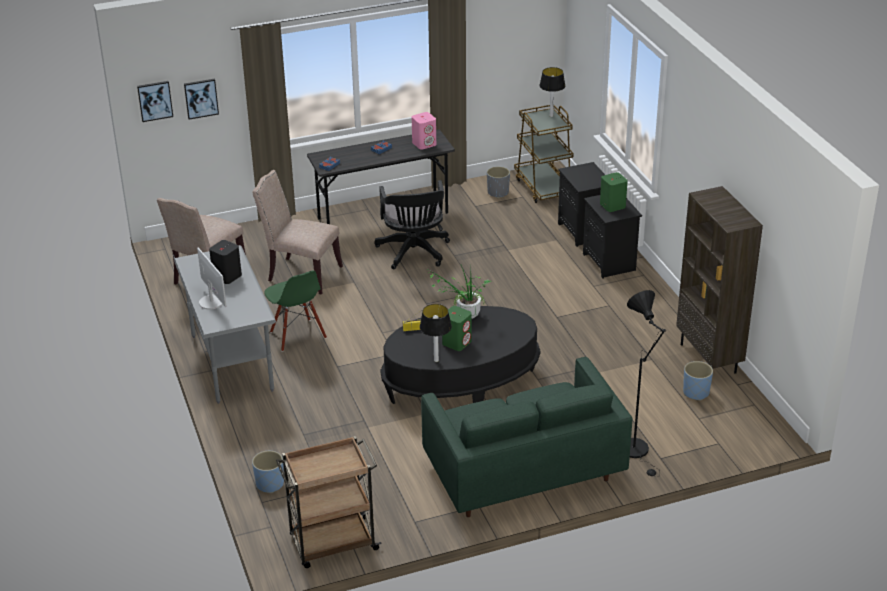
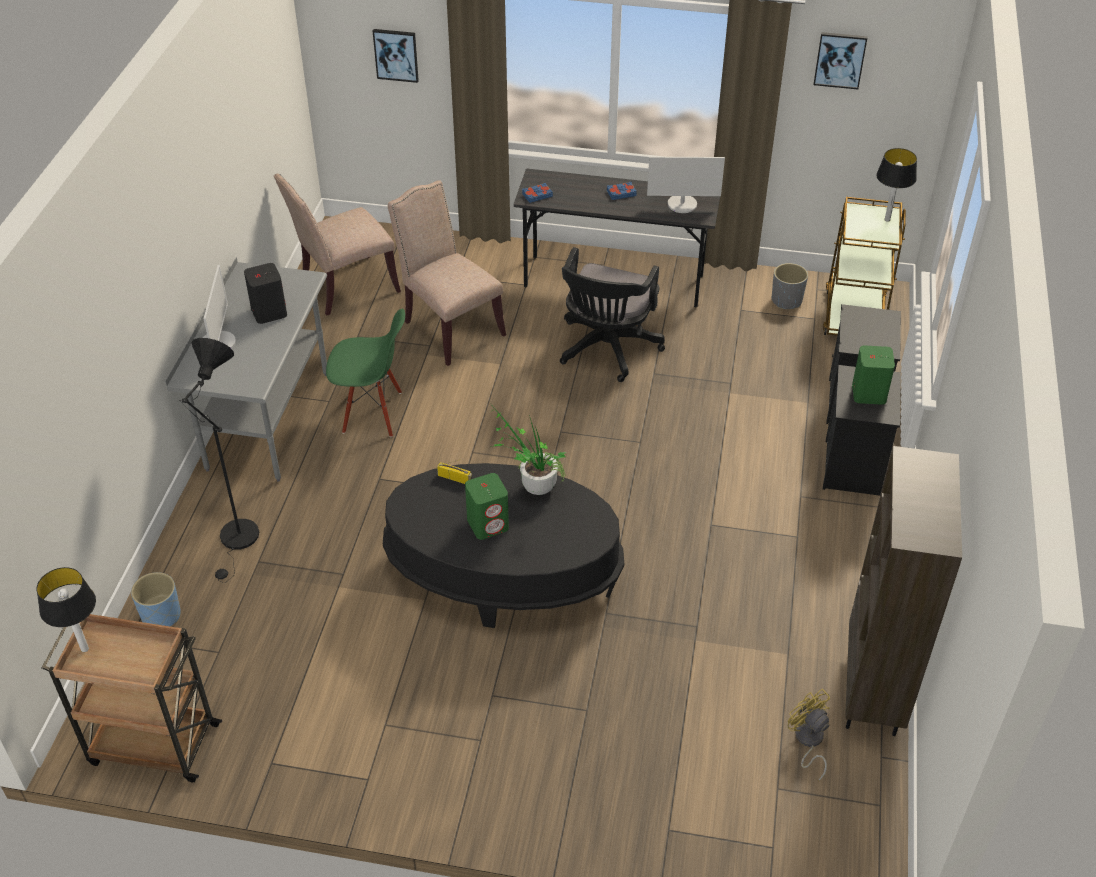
camera: 30 degrees right, 10 degrees up
picture [137,81,173,122] -> picture moved to [813,32,867,89]
green chair [264,271,327,352] -> green chair turned 90 degrees counterclockwise [326,309,405,437]
pink speaker [412,112,436,150] -> monitor [647,157,725,213]
table lamp [420,304,452,362] -> table lamp moved to [36,567,96,652]
green sofa [421,357,632,517] -> none
black floor lamp [627,290,666,477] -> black floor lamp moved to [180,338,259,583]
blue planter [683,361,713,400] -> yellow fan [787,689,830,781]

